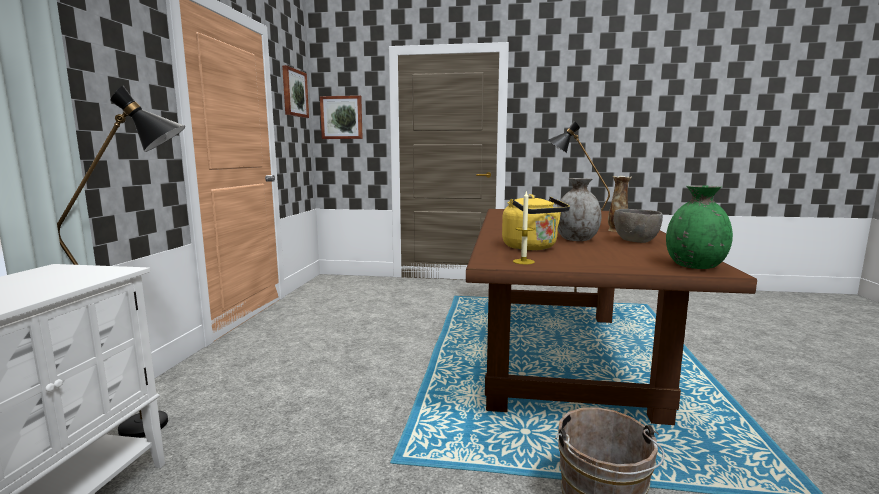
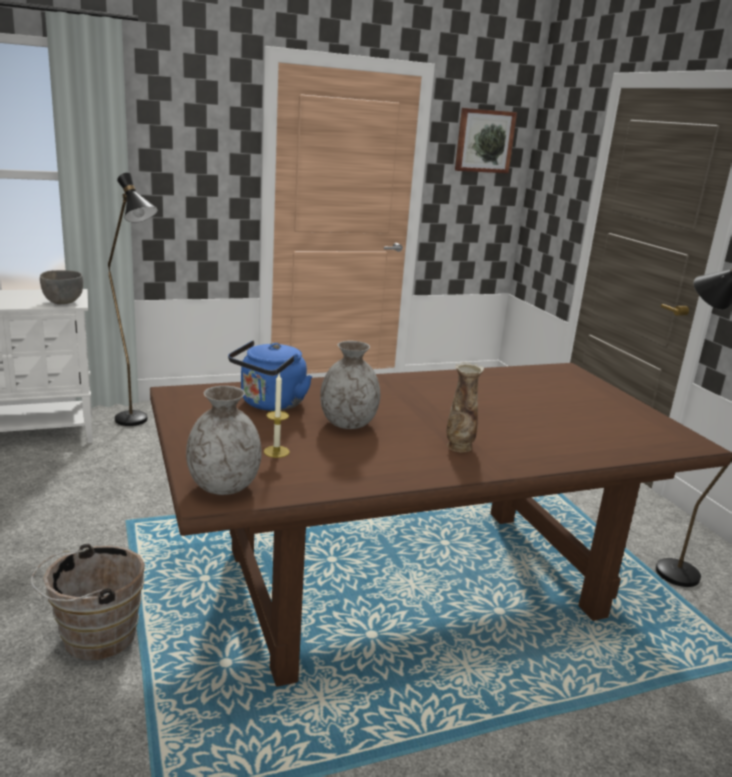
camera: 60 degrees right, 10 degrees up
picture [320,95,363,139] -> none
yellow kettle [502,194,570,250] -> blue kettle [228,340,312,411]
candle [513,192,535,264] -> candle moved to [264,374,290,458]
grey bowl [614,209,663,243] -> grey bowl moved to [40,270,83,304]
green vase [666,185,733,269] -> grey vase [186,386,262,495]

